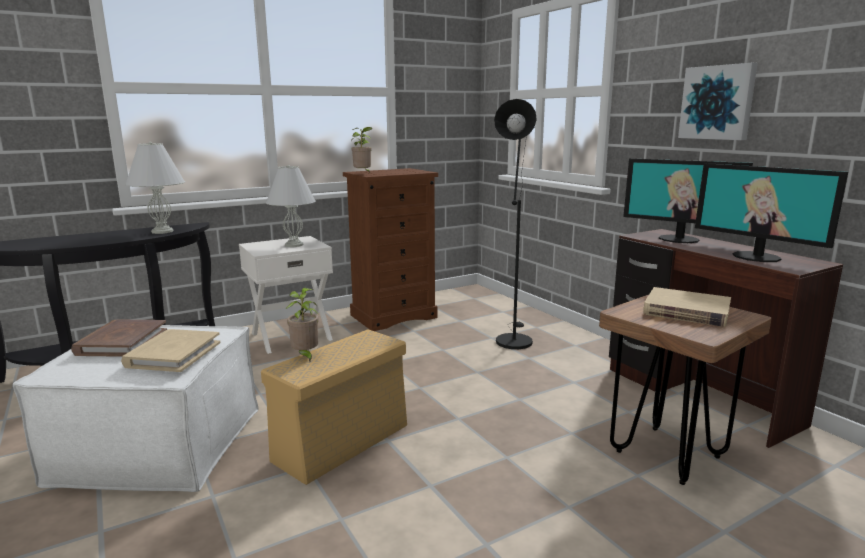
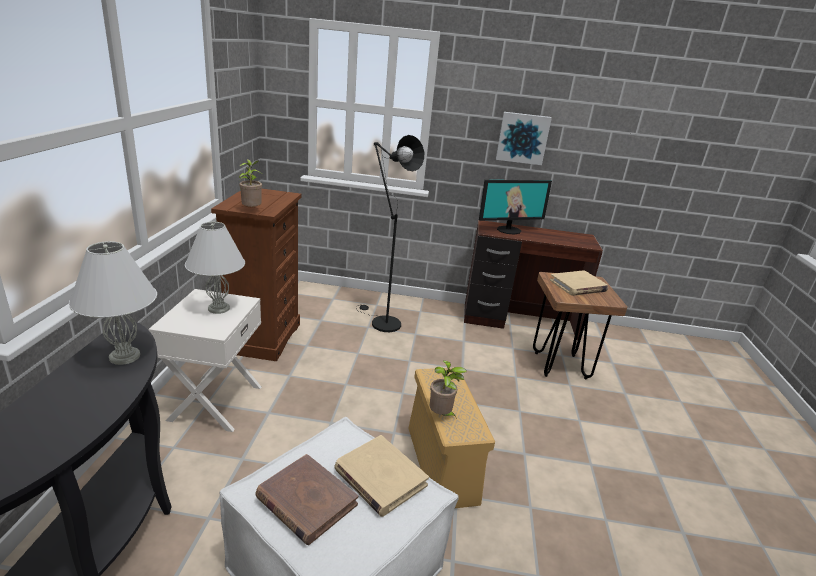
camera: 55 degrees left, 10 degrees up
monitor [695,163,848,262] -> none

